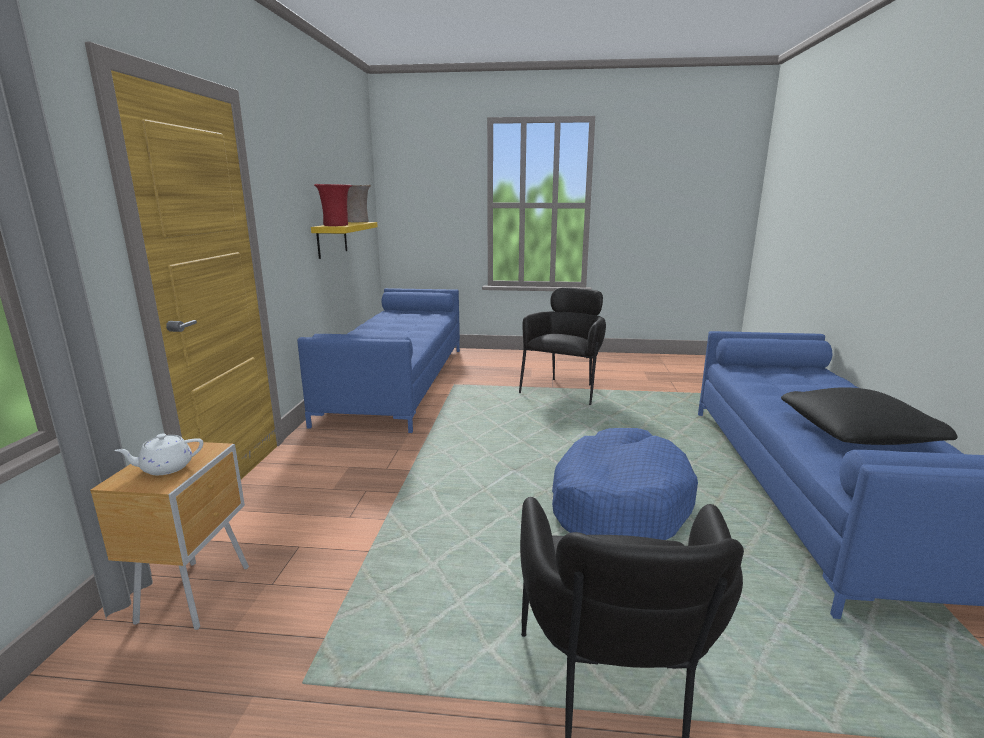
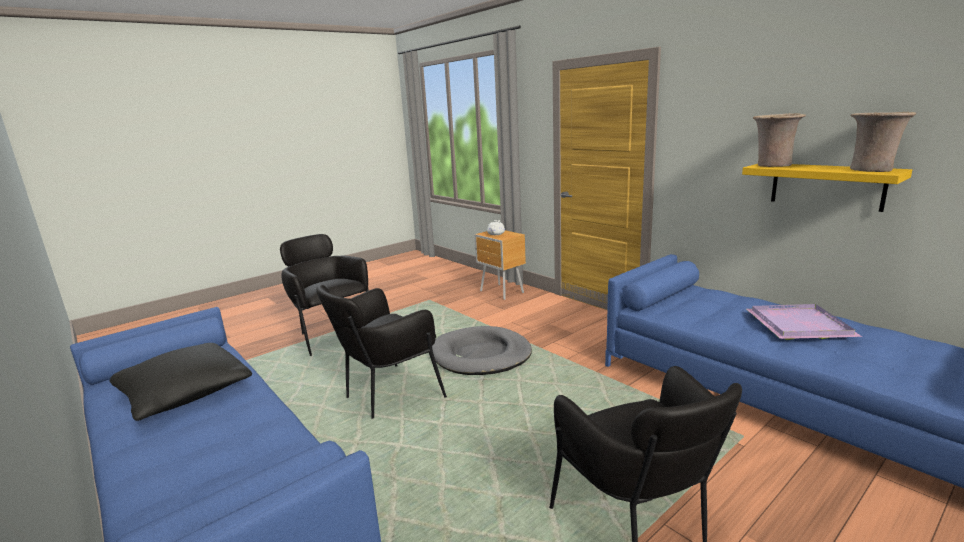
camera: 135 degrees right, 0 degrees up
red vase [314,184,352,226] -> beige vase [753,113,806,167]
blue dog bed [552,428,698,540] -> black armchair [316,285,447,419]
none -> grey dog bed [432,326,532,375]
none -> purple tray [746,304,862,340]

